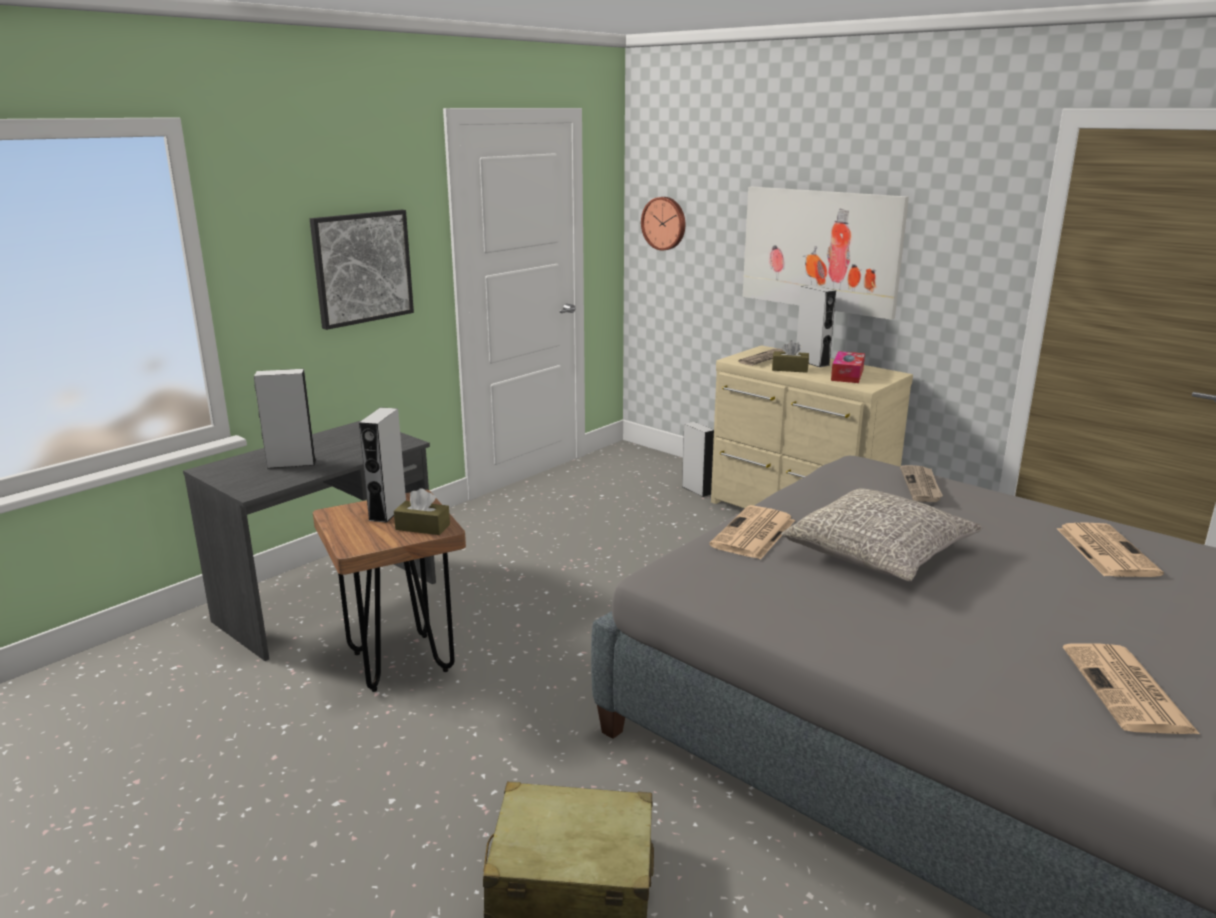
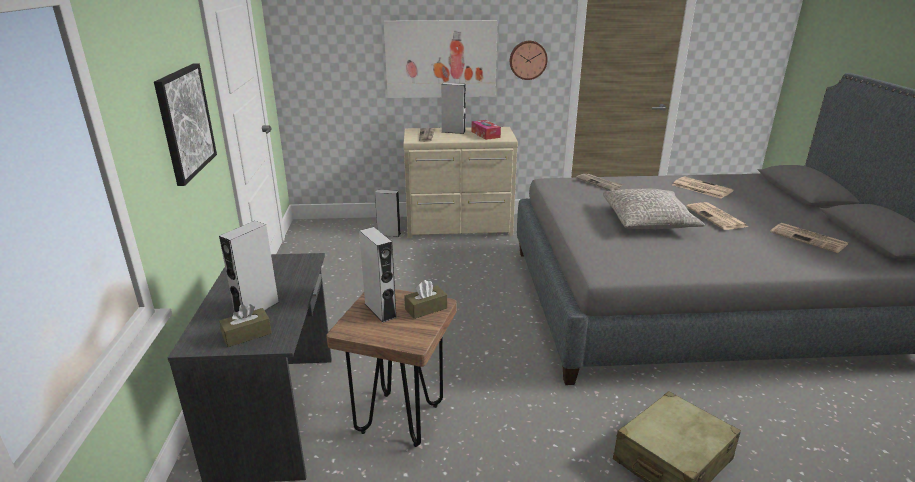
camera: 45 degrees left, 5 degrees up
wall clock [641,197,685,251] -> wall clock moved to [510,41,548,80]
newspaper [709,505,795,560] -> newspaper moved to [686,202,749,230]
brown tissue box [772,340,809,373] -> brown tissue box moved to [219,304,272,347]

